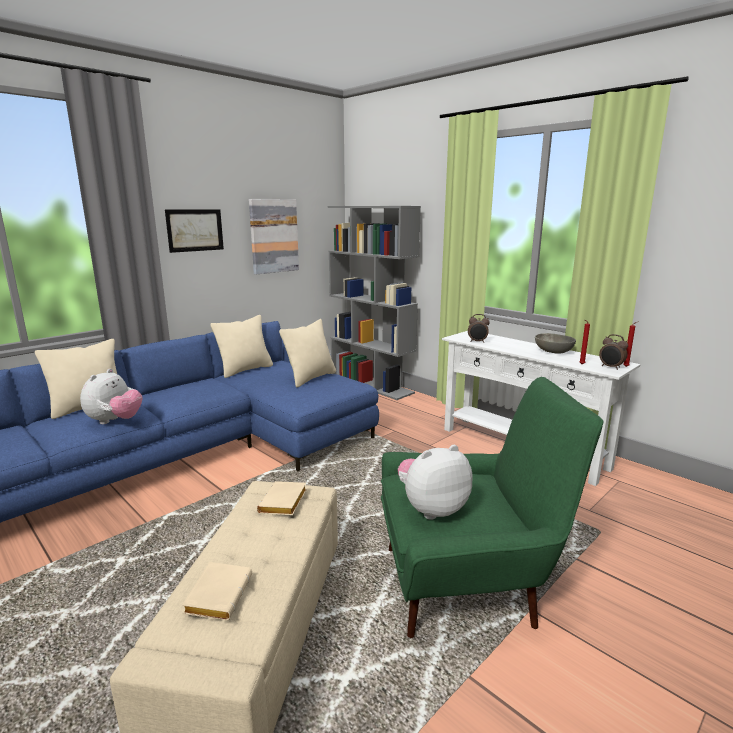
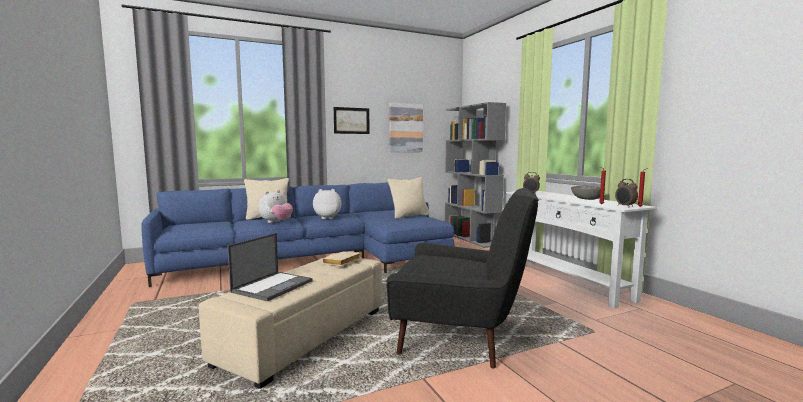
camera: 20 degrees right, 10 degrees down
beige book [182,562,252,621] -> laptop [228,233,313,301]
beige pillow [210,315,273,378] -> none
green armchair [381,377,604,638] -> black armchair [387,188,539,368]
plush toy [398,445,473,520] -> plush toy moved to [313,189,341,219]

